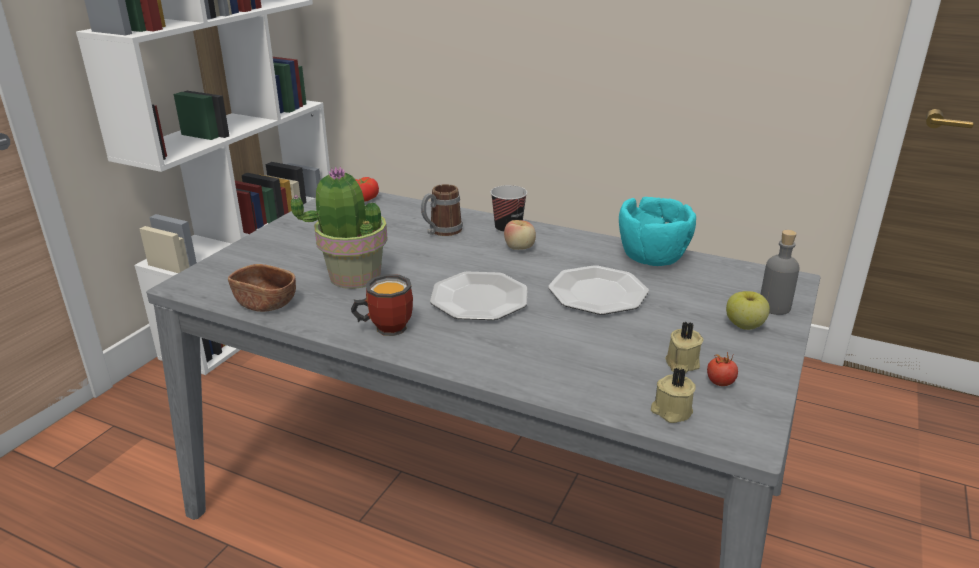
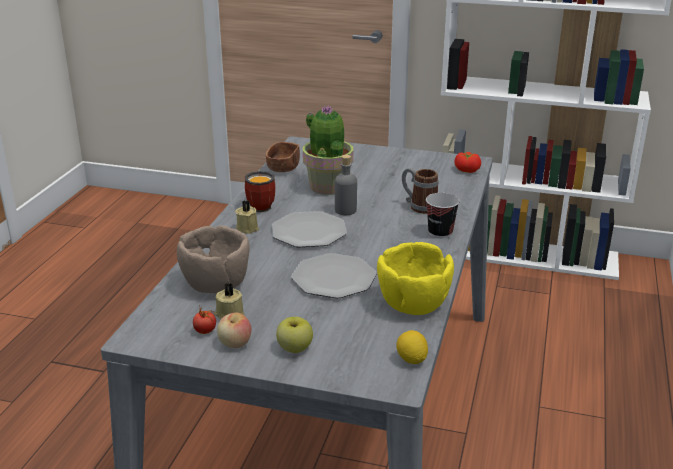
camera: 80 degrees right, 0 degrees up
apple [504,220,536,250] -> apple moved to [217,313,252,348]
turquoise bowl [619,197,696,266] -> yellow bowl [377,242,454,315]
beige candle [651,368,696,423] -> beige candle moved to [235,201,259,234]
grey bottle [761,230,800,315] -> grey bottle moved to [335,155,357,215]
none -> brown bowl [177,225,249,293]
none -> lemon [396,330,428,364]

